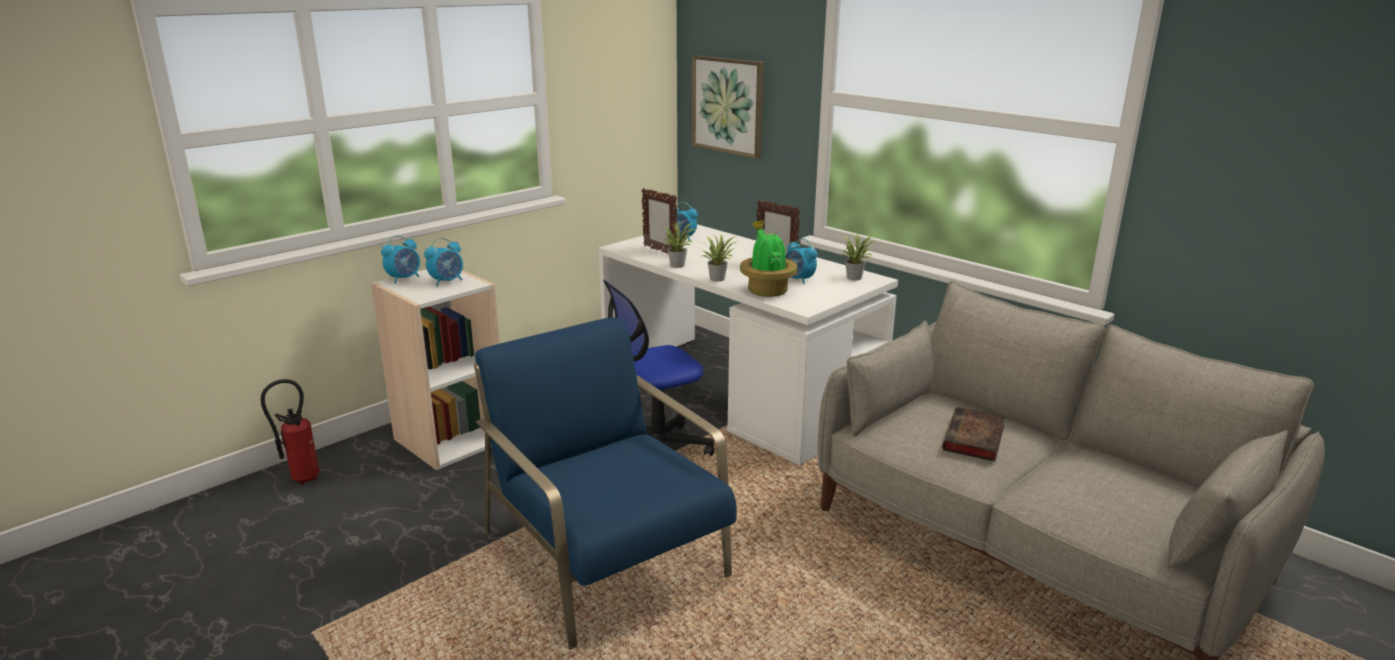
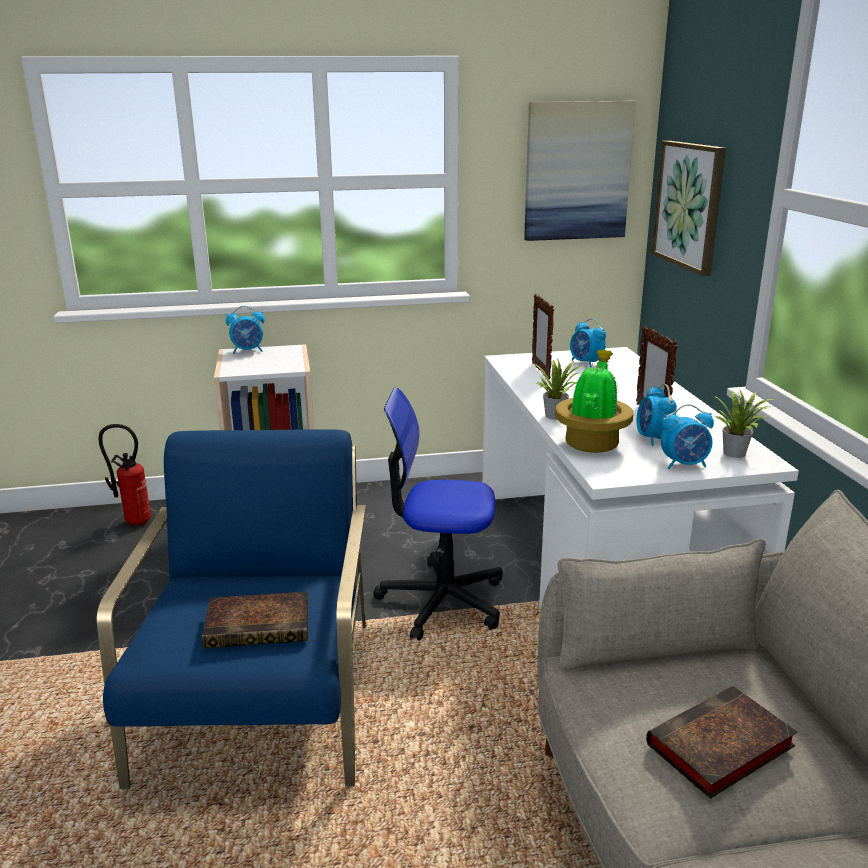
camera: 35 degrees right, 0 degrees up
alarm clock [424,238,463,286] -> alarm clock moved to [661,404,714,469]
potted plant [662,223,695,268] -> none
none -> book [202,591,308,648]
none -> picture [524,101,636,241]

